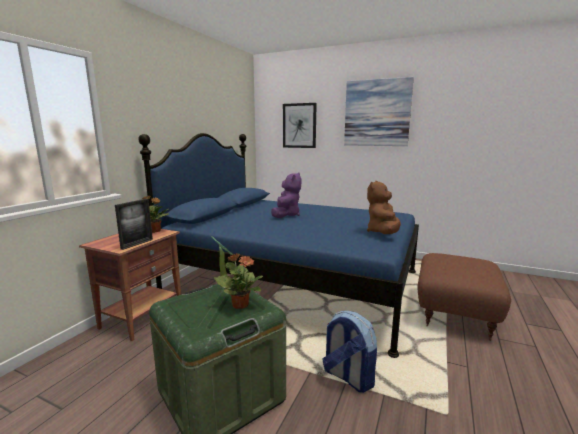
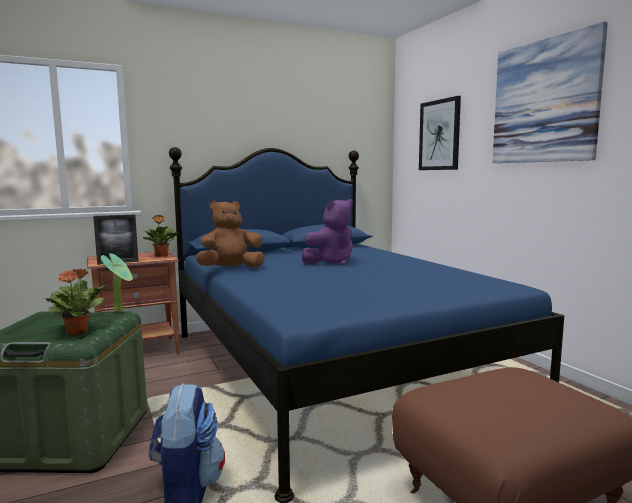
camera: 40 degrees right, 5 degrees down
brown plush toy [367,181,401,234] -> brown plush toy moved to [196,201,265,268]

